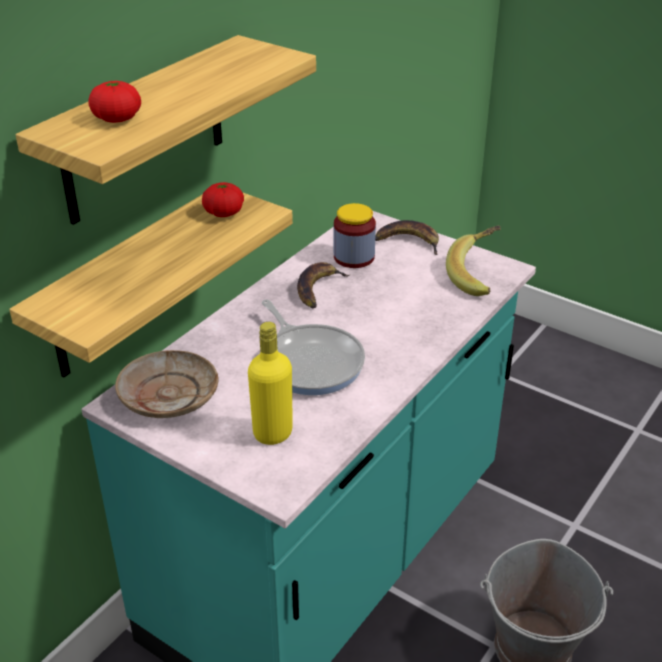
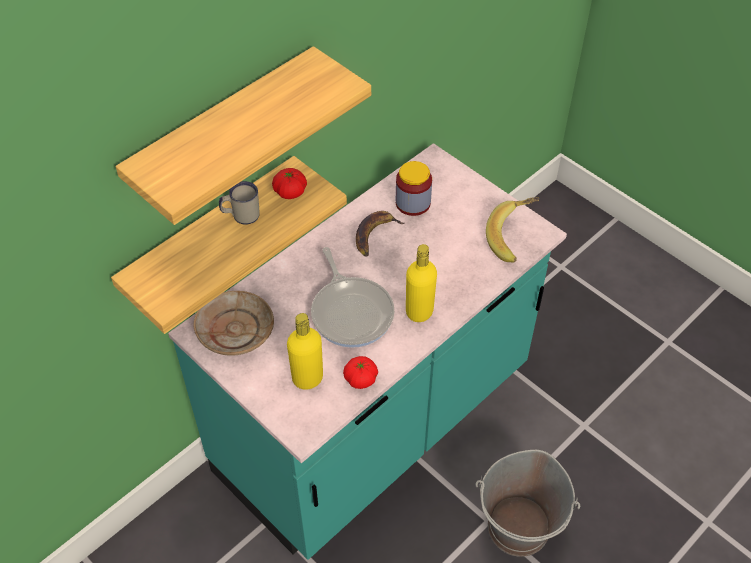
camera: 10 degrees right, 15 degrees up
tomato [88,81,141,123] -> tomato moved to [343,356,378,389]
banana [375,220,439,255] -> none
none -> white mug [219,181,259,225]
none -> yellow bottle [406,244,437,322]

